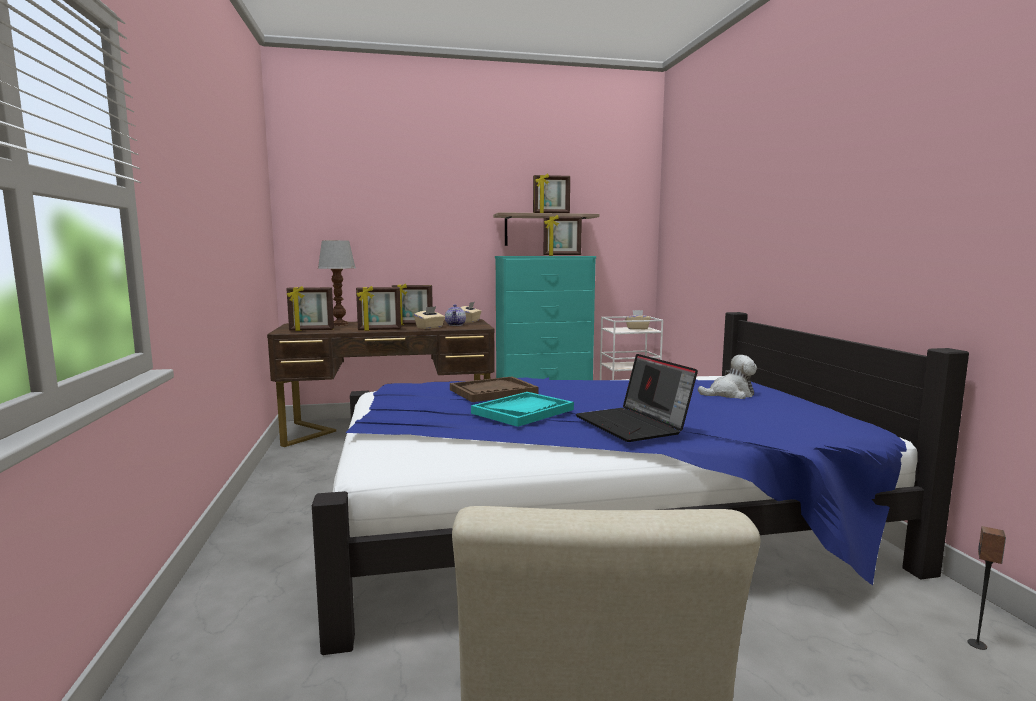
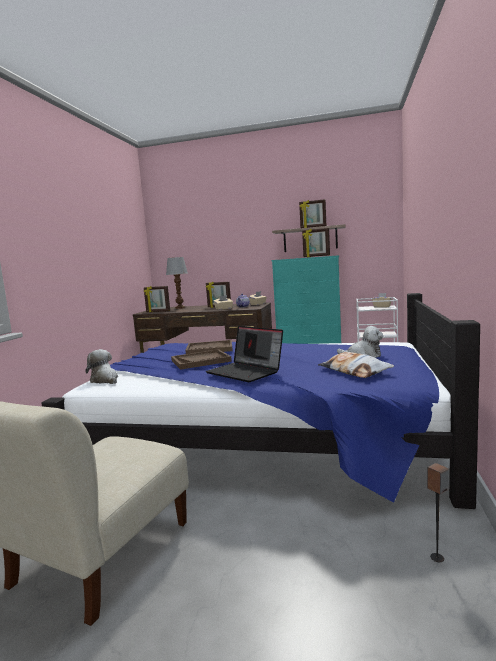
camera: 25 degrees right, 0 degrees up
picture frame [356,286,401,331] -> none
turquoise tray [471,392,574,427] -> brown tray [171,349,232,370]
laptop [576,354,698,442] -> laptop turned 45 degrees counterclockwise [206,326,283,382]
none -> plush toy [85,349,118,384]
none -> pillow [318,352,394,378]

